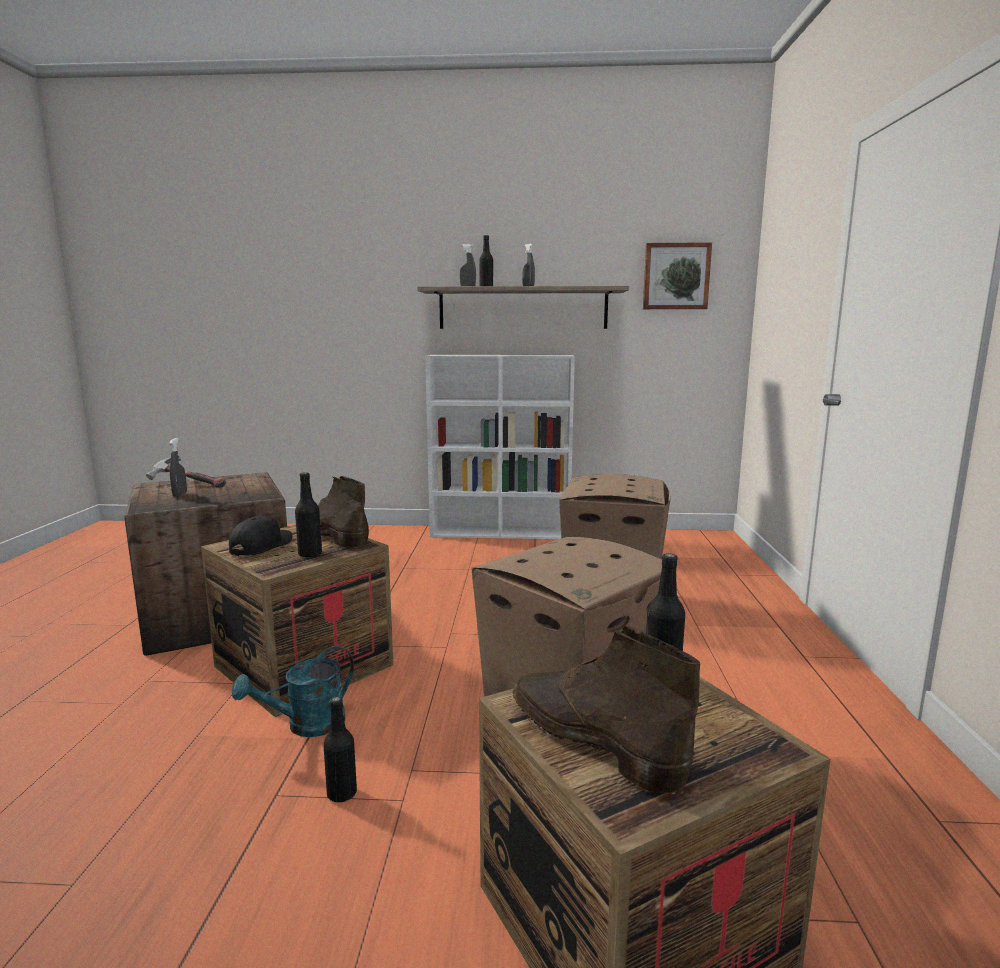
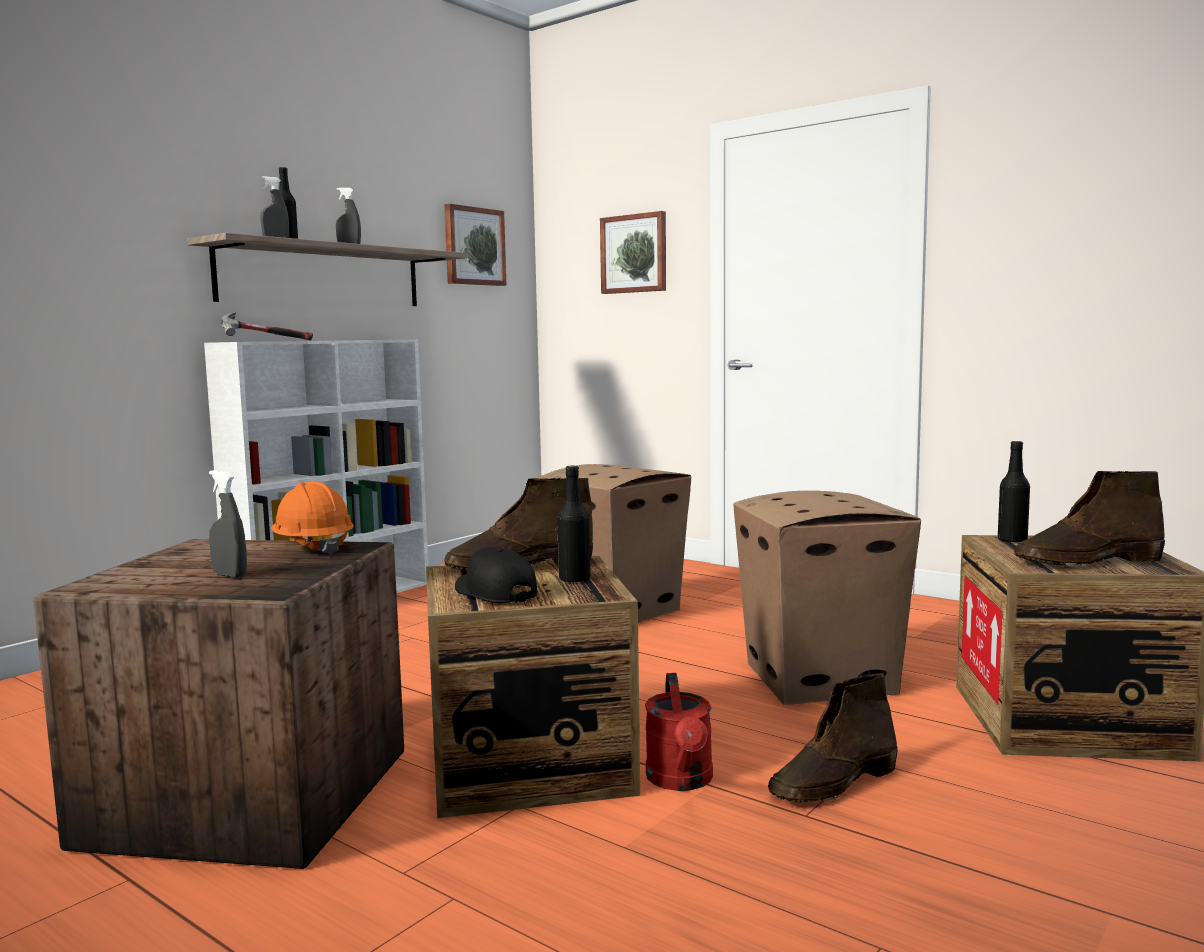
camera: 55 degrees left, 5 degrees down
hammer [146,456,226,488] -> hammer moved to [221,312,313,341]
turquoise watering can [232,646,354,737] -> red watering can [645,673,713,791]
black bottle [323,697,357,802] -> brown boot [768,673,898,803]
none -> orange hard hat [271,481,354,556]
none -> picture [600,211,666,294]

